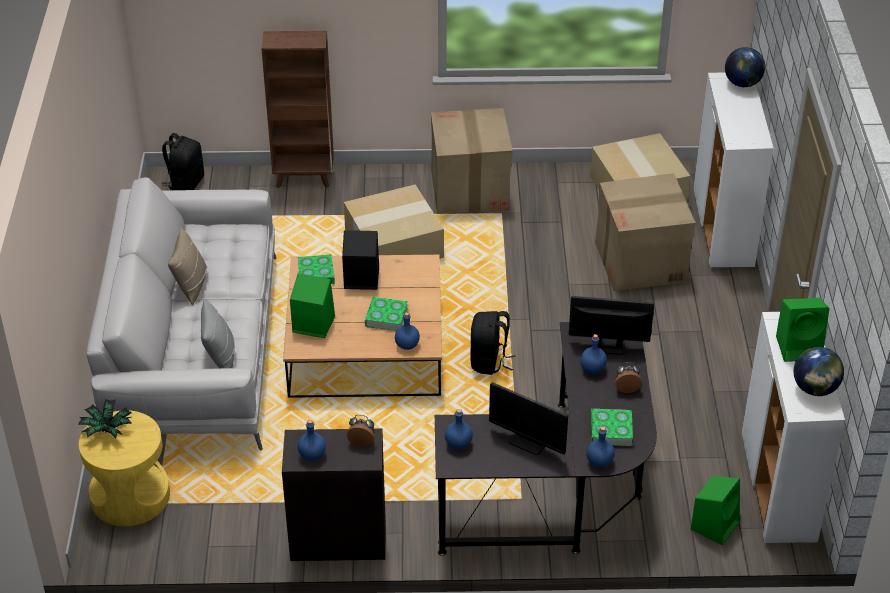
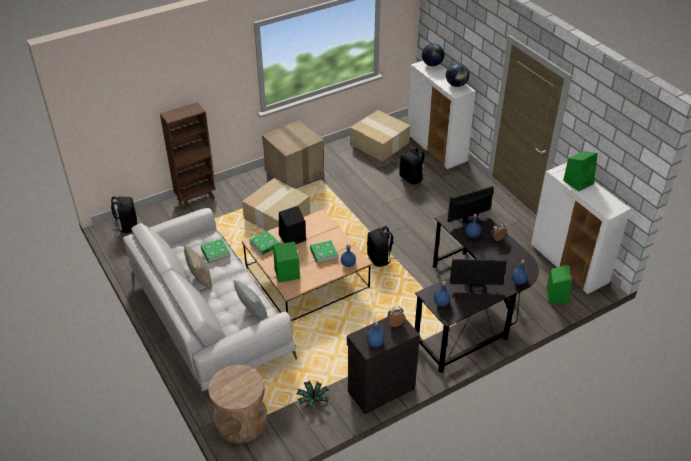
camera: 30 degrees left, 0 degrees up
potted plant [78,399,132,439] -> potted plant moved to [296,380,330,409]
yellow side table [79,410,170,526] -> brown side table [208,365,268,443]
book [591,409,633,446] -> book moved to [200,238,230,263]
cardboard box [595,173,696,291] -> black backpack [399,147,425,185]
globe [794,347,844,396] -> globe moved to [446,63,469,87]

